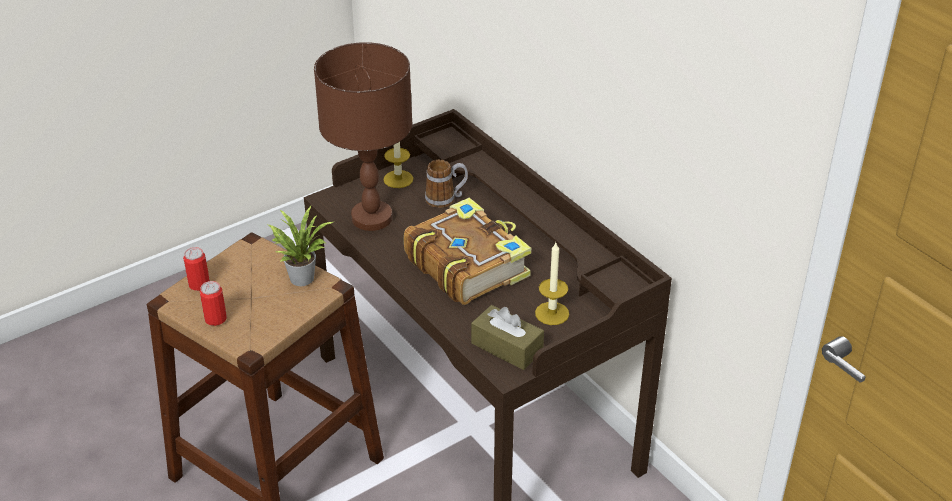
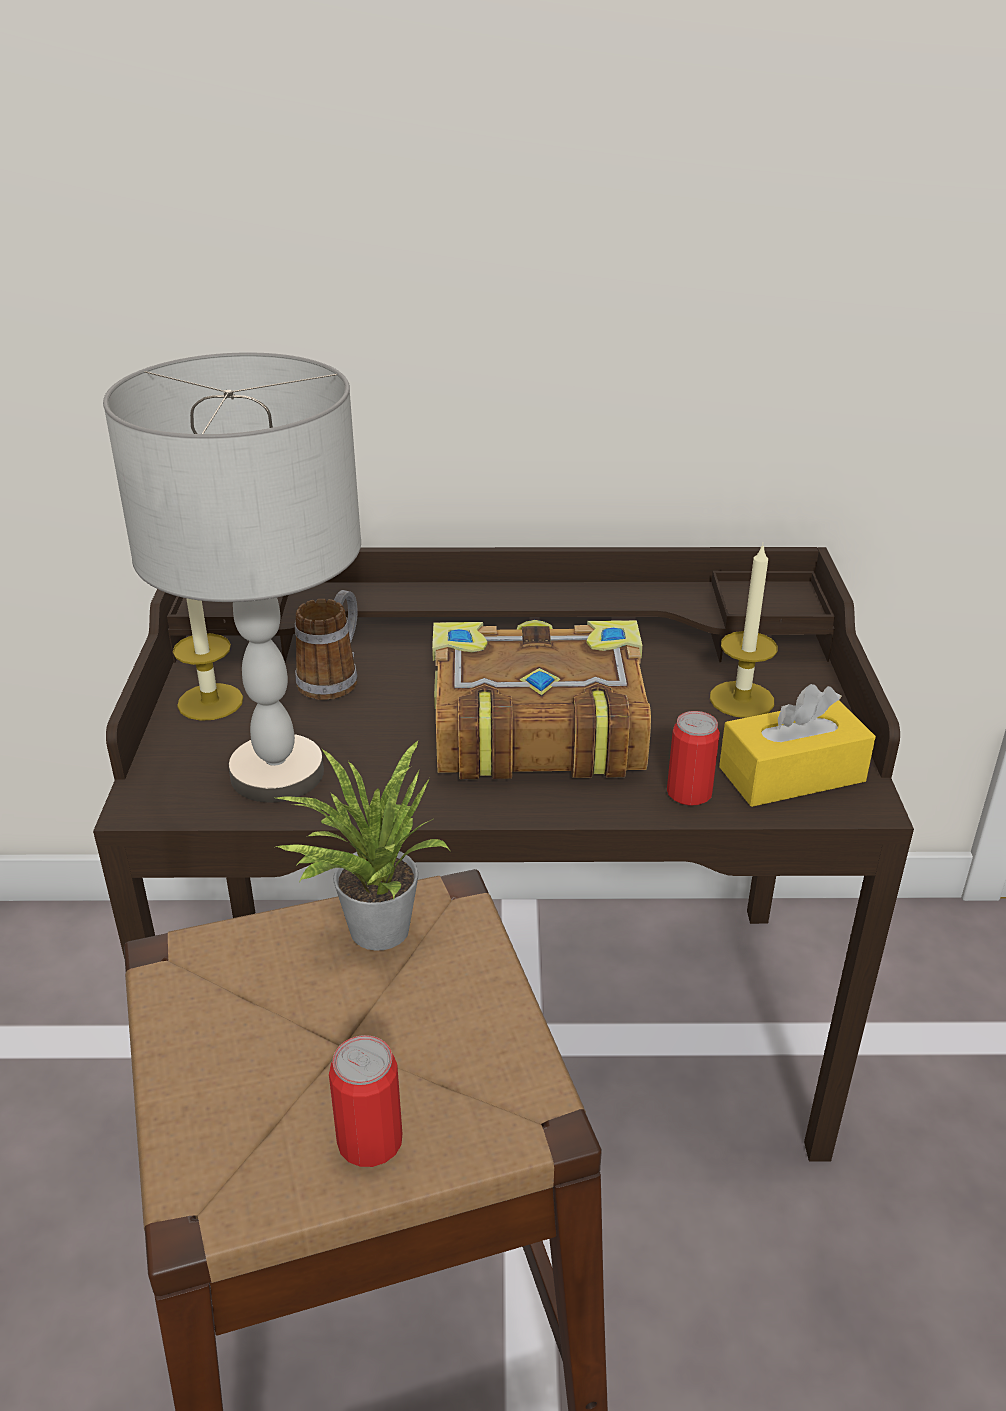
camera: 55 degrees left, 5 degrees down
can [183,247,210,291] -> can moved to [667,711,720,806]
brown table lamp [314,42,412,231] -> grey table lamp [103,353,361,803]
brown tissue box [471,305,544,370] -> yellow tissue box [719,684,876,807]

